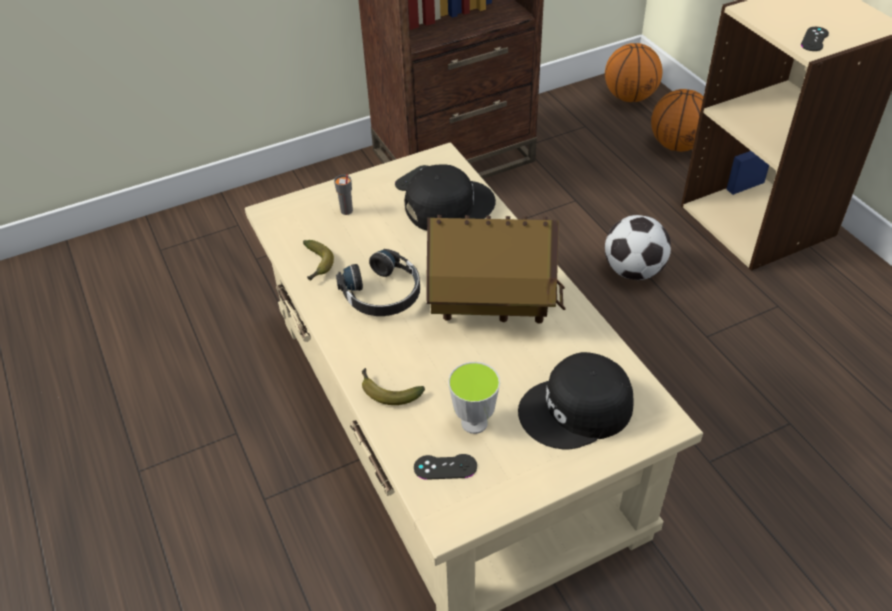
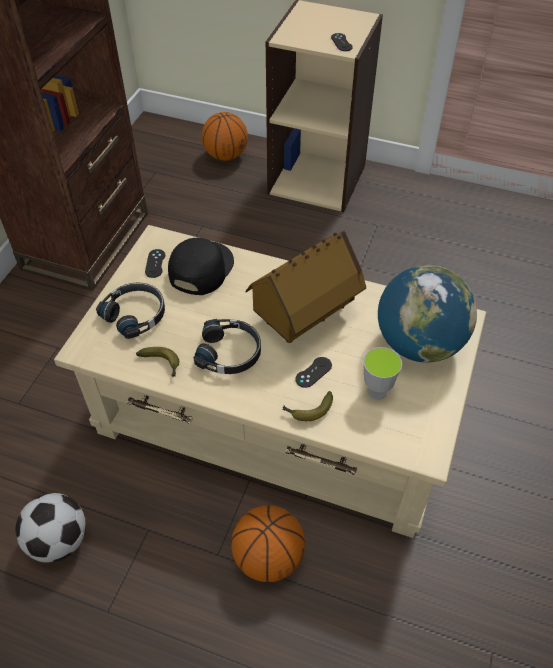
camera: 45 degrees left, 5 degrees up
grey cup [334,174,353,215] -> black headphones [96,283,165,339]
black game controller [414,454,477,480] -> black game controller moved to [295,357,332,388]
black cap [518,352,633,450] -> globe [378,265,477,363]
basketball [605,43,663,102] -> basketball moved to [231,506,305,582]
football [605,215,671,280] -> football moved to [16,493,86,562]

